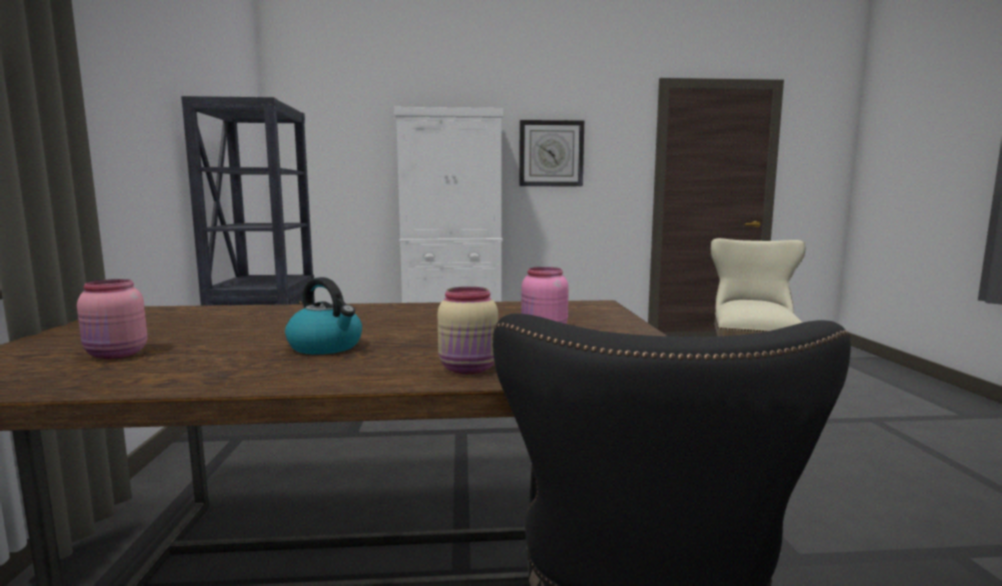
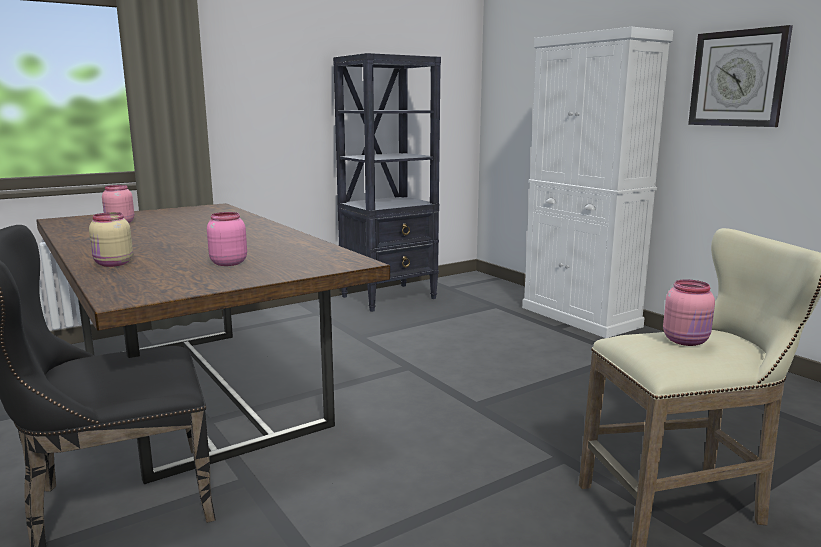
camera: 60 degrees right, 5 degrees up
kettle [285,277,362,354] -> none
none -> pink jar [663,279,715,346]

